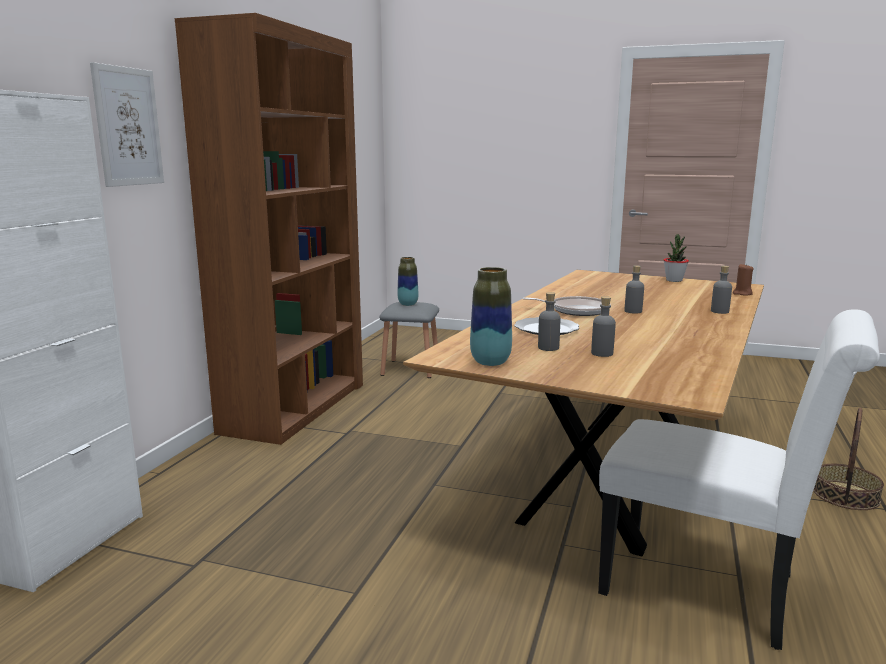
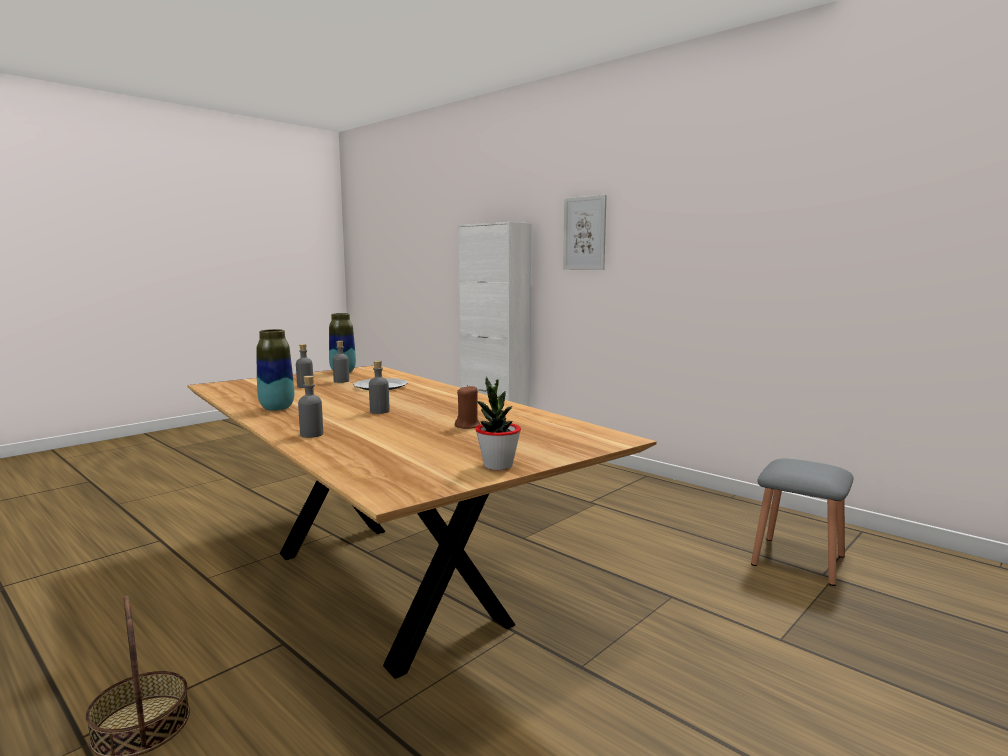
camera: 115 degrees right, 5 degrees down
brown bookcase [175,13,363,445] -> none
vase [397,257,418,306] -> vase moved to [256,329,294,411]
frying pan [522,296,611,316] -> none
white chair [598,309,880,650] -> none
brown candle [733,264,753,296] -> brown candle moved to [455,385,480,429]

